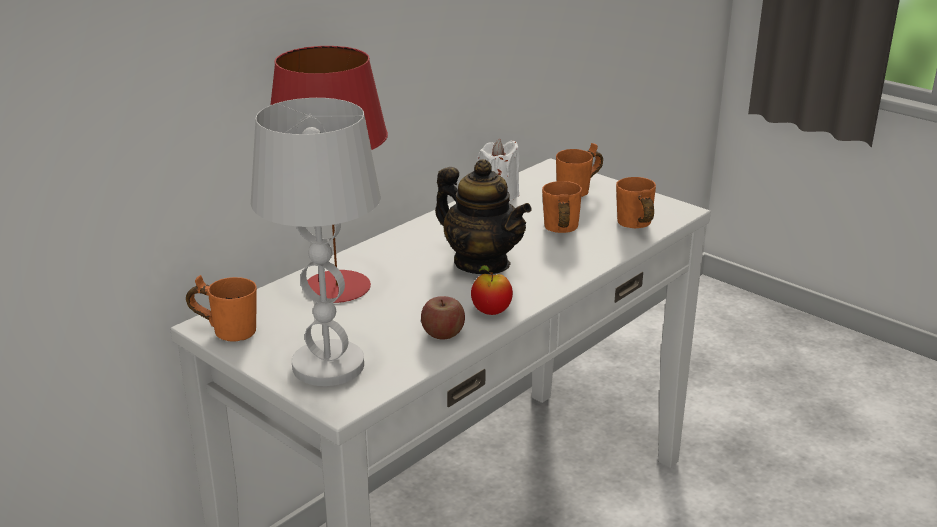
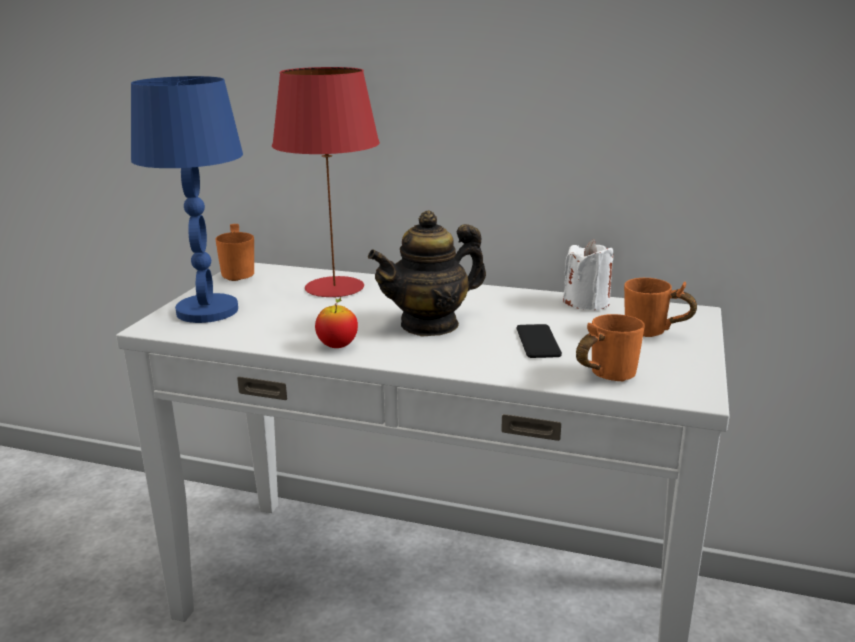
camera: 65 degrees right, 5 degrees down
white table lamp [251,98,381,386] -> blue table lamp [131,76,243,323]
apple [421,296,465,340] -> none
teapot [435,159,531,274] -> teapot turned 45 degrees clockwise [368,210,486,336]
orange mug [542,181,582,233] -> phone [517,324,562,358]

